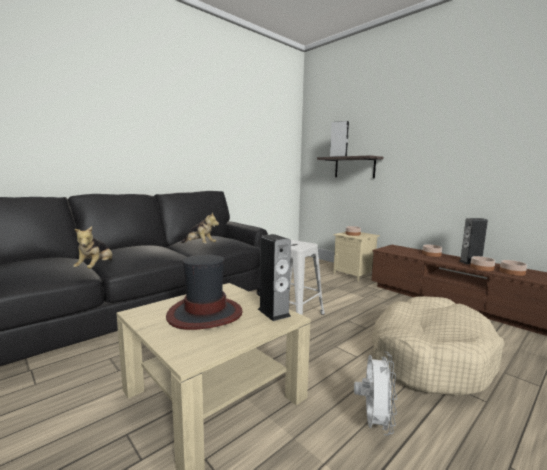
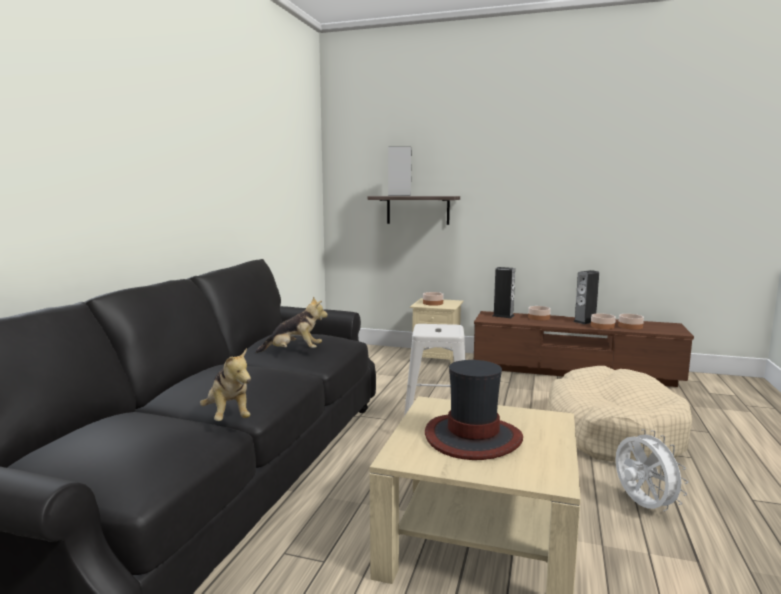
camera: 30 degrees left, 0 degrees up
speaker [258,234,291,321] -> speaker moved to [493,267,515,318]

